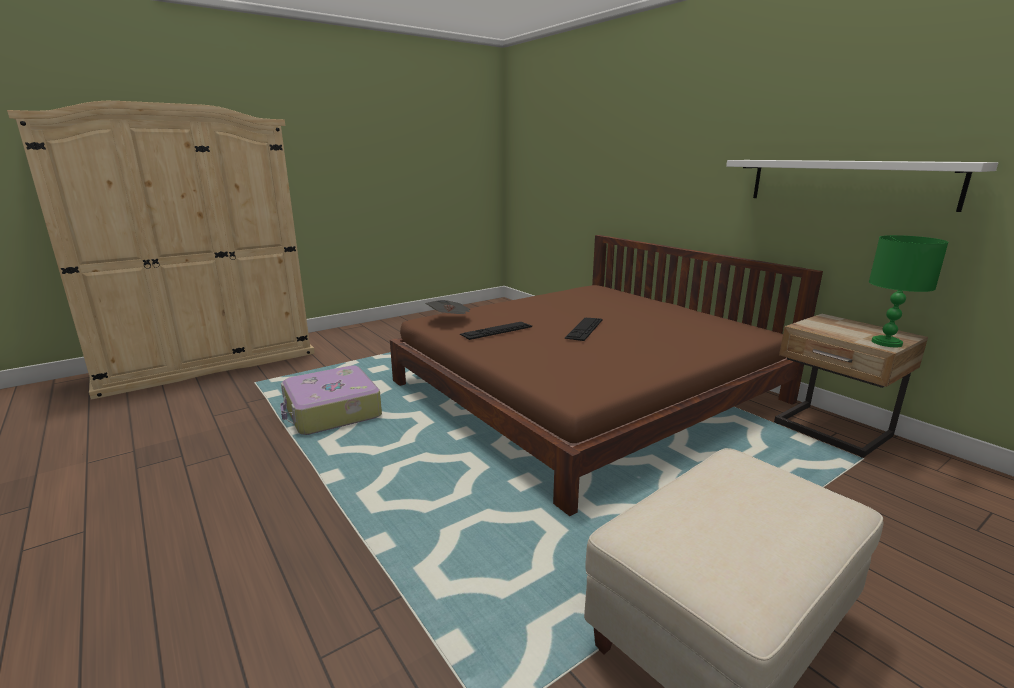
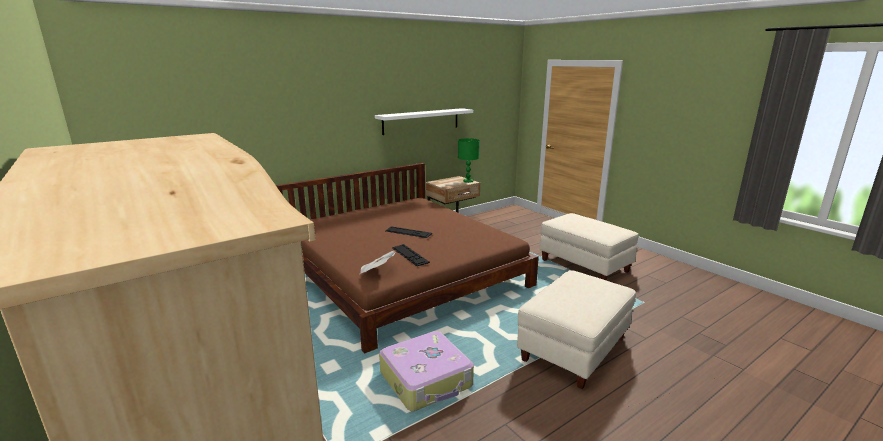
camera: 90 degrees left, 0 degrees up
none -> beige ottoman [517,270,636,389]

